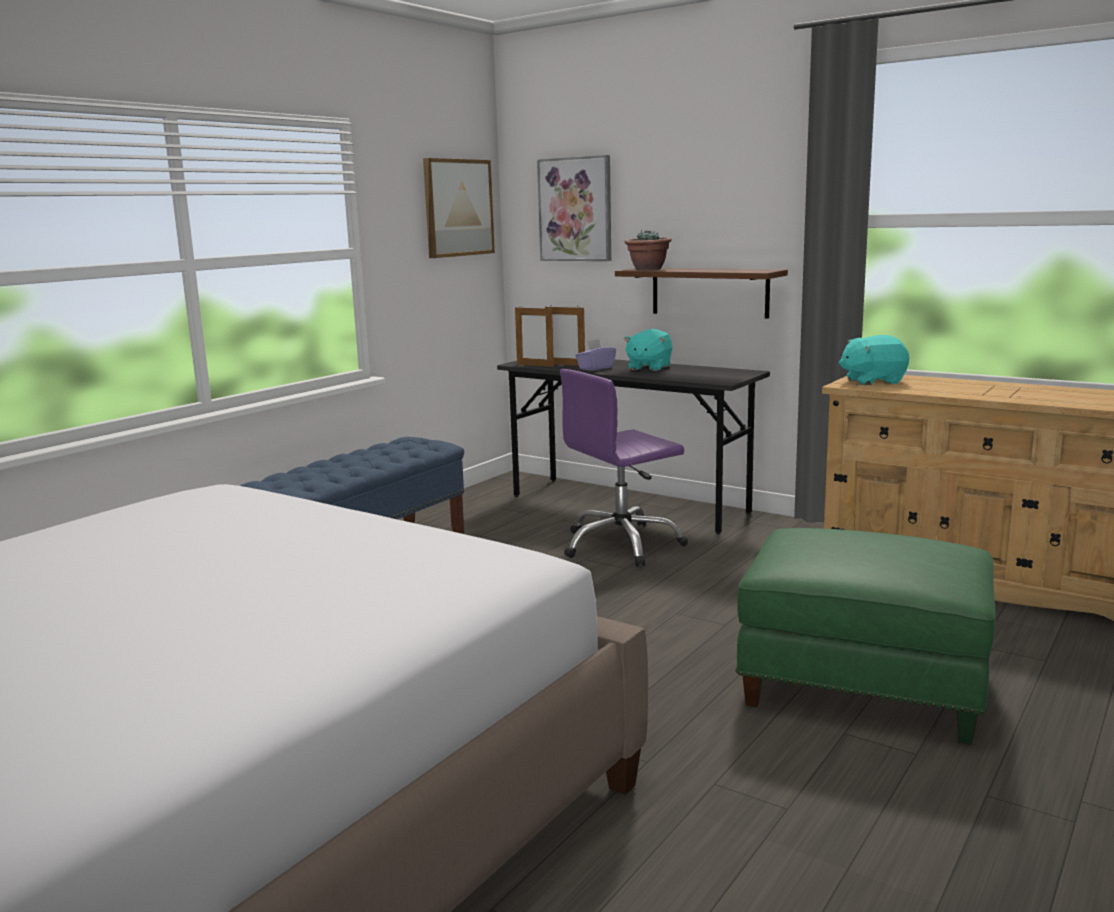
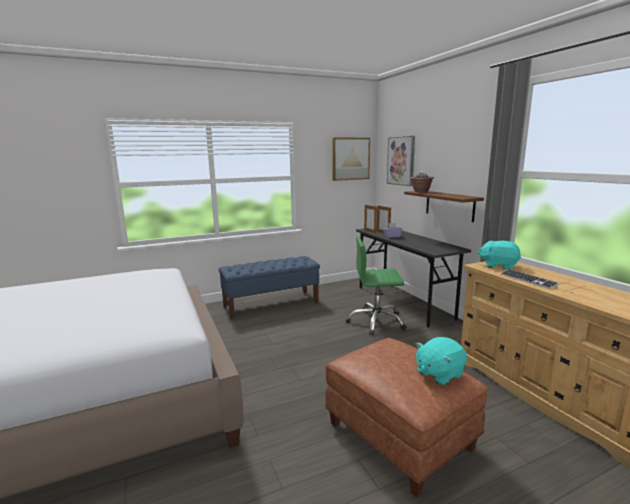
camera: 30 degrees right, 0 degrees up
purple office chair [560,369,688,567] -> green office chair [346,236,407,335]
turquoise plush toy [623,329,673,371] -> turquoise plush toy moved to [416,337,467,386]
green ottoman [735,528,996,745] -> brown ottoman [325,338,488,497]
none -> keyboard [501,269,560,289]

